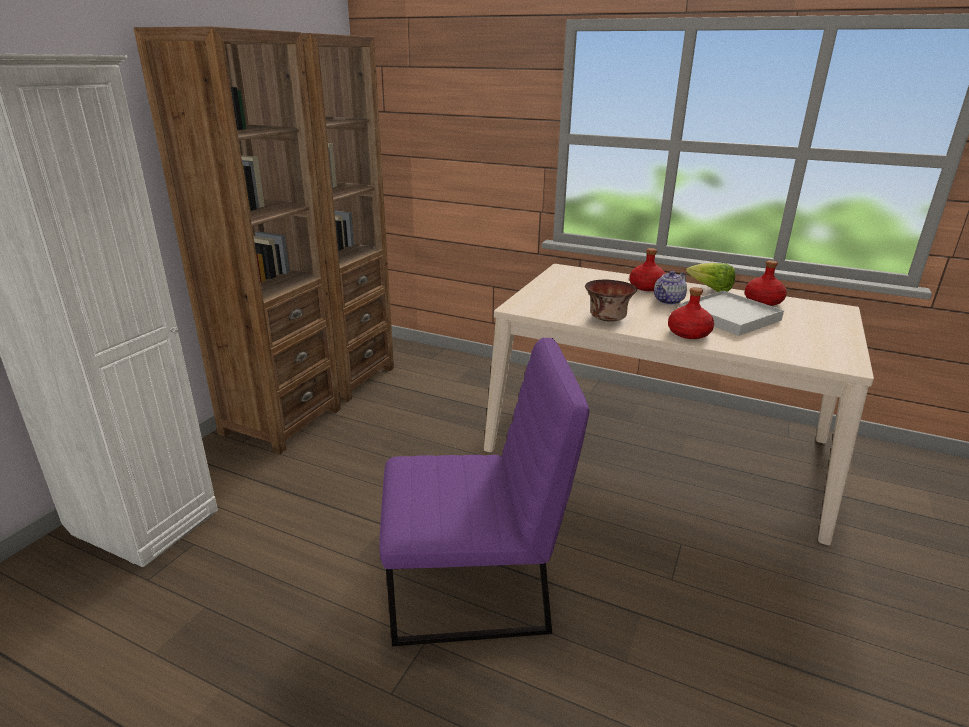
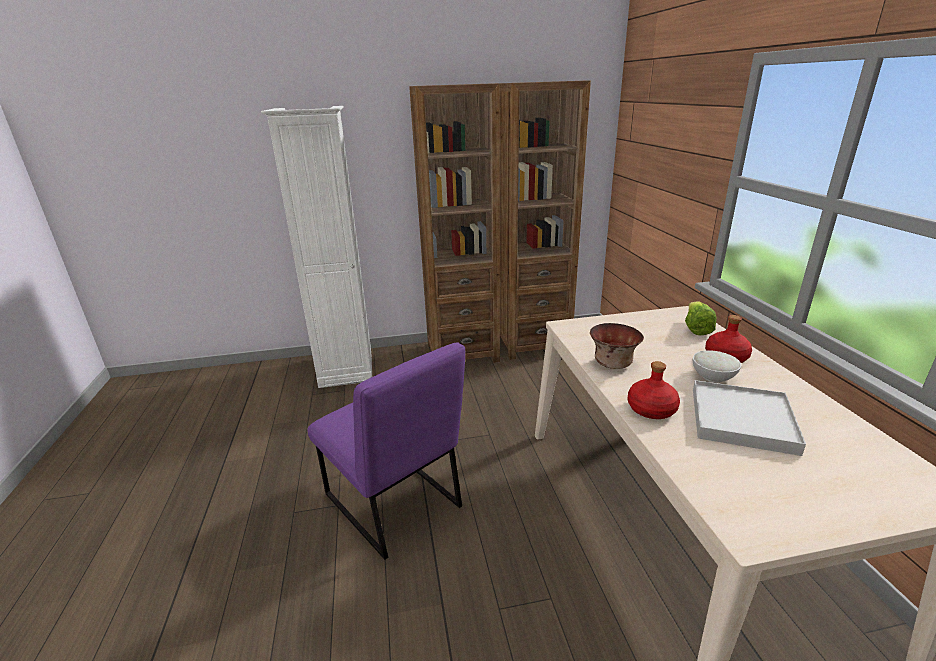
camera: 55 degrees right, 0 degrees up
teapot [654,271,687,305] -> white bowl [693,350,741,383]
lettuce [686,263,735,292] -> lettuce moved to [685,301,717,335]
red bottle [744,260,787,306] -> none

